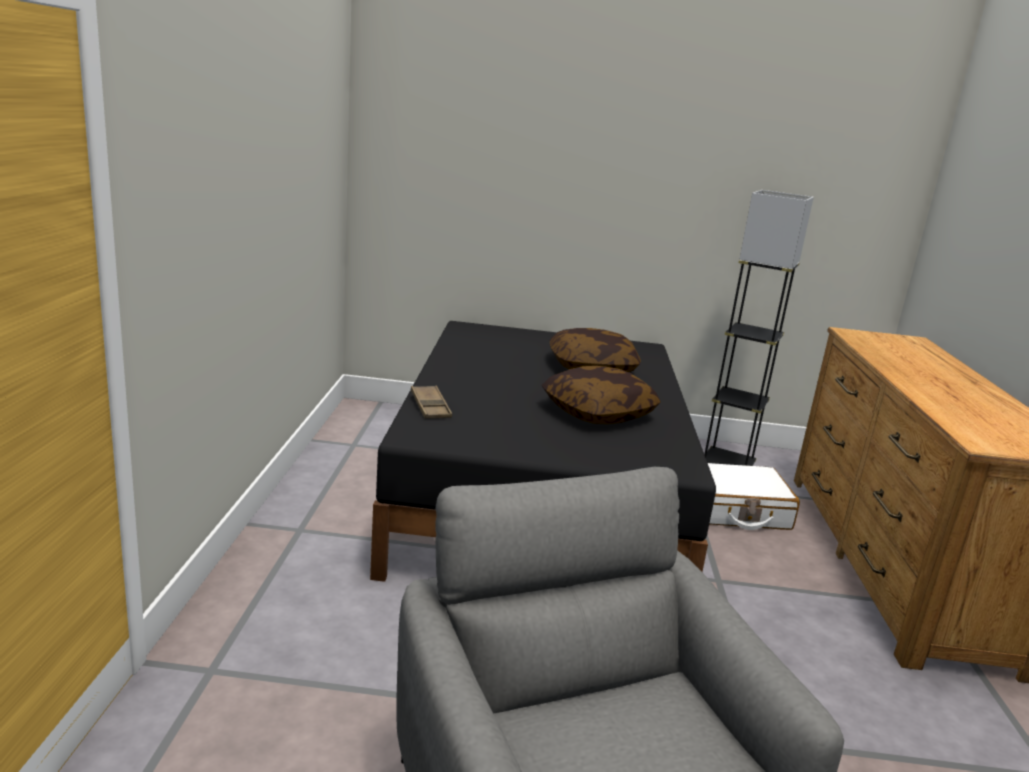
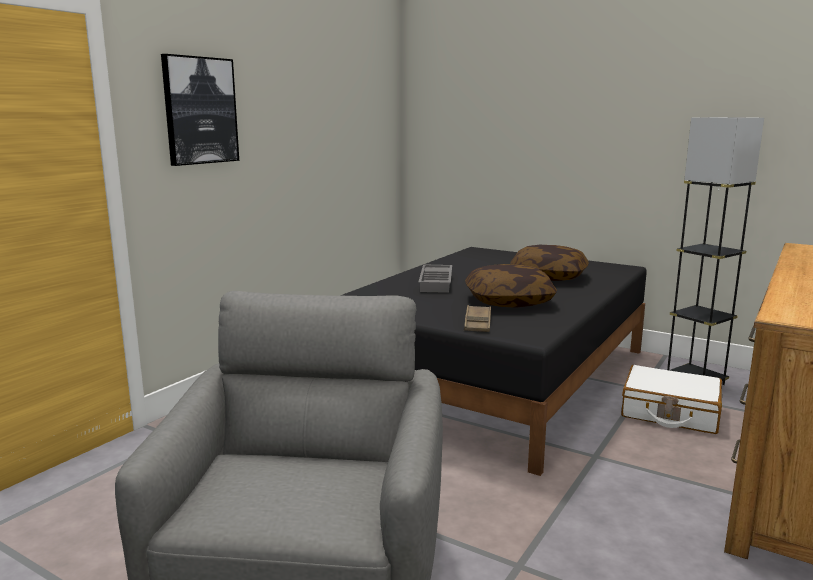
camera: 30 degrees right, 5 degrees down
brown tray [411,386,452,419] -> brown tray moved to [464,305,491,332]
none -> picture [161,54,239,166]
none -> grey tray [418,264,452,293]

